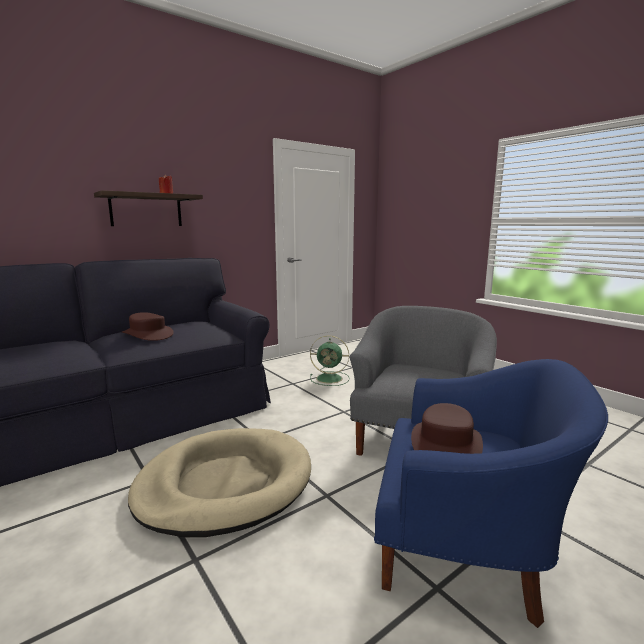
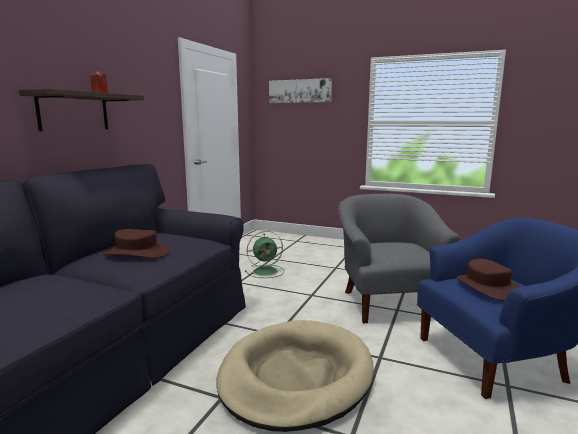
camera: 30 degrees left, 0 degrees up
none -> picture [269,78,332,103]

